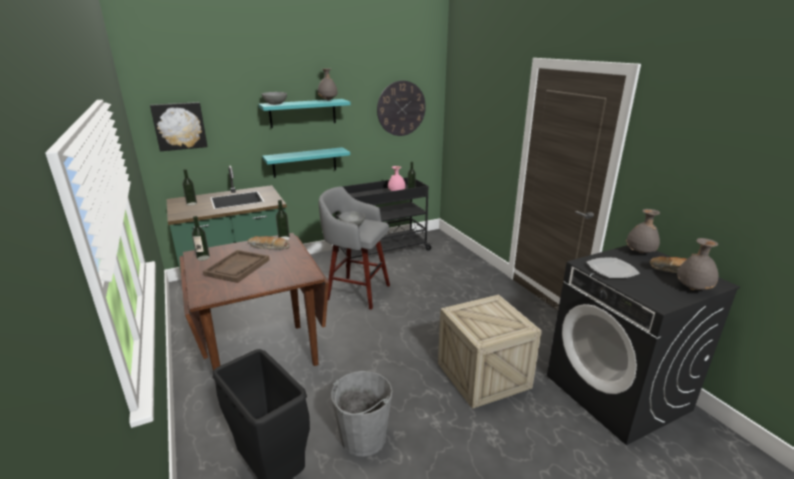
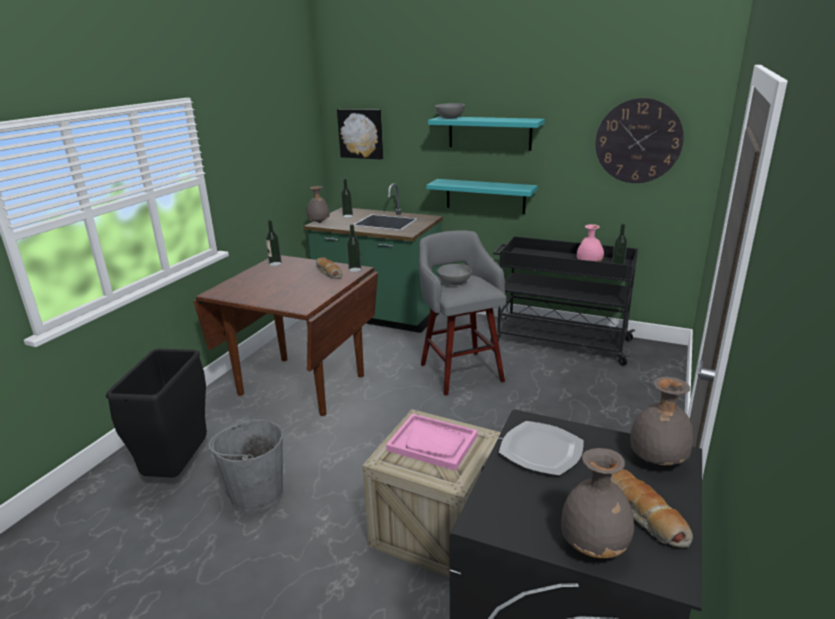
camera: 50 degrees right, 0 degrees up
brown tray [203,250,269,283] -> none
grey vase [318,69,338,101] -> grey vase moved to [306,186,330,223]
none -> pink tray [386,414,478,471]

